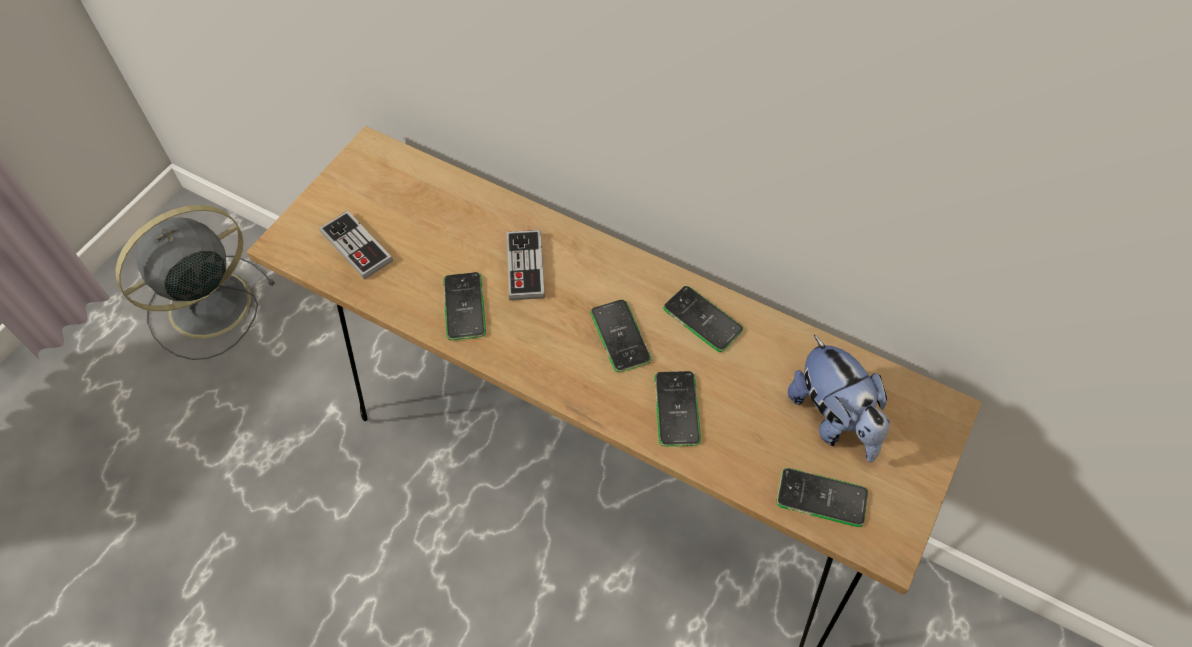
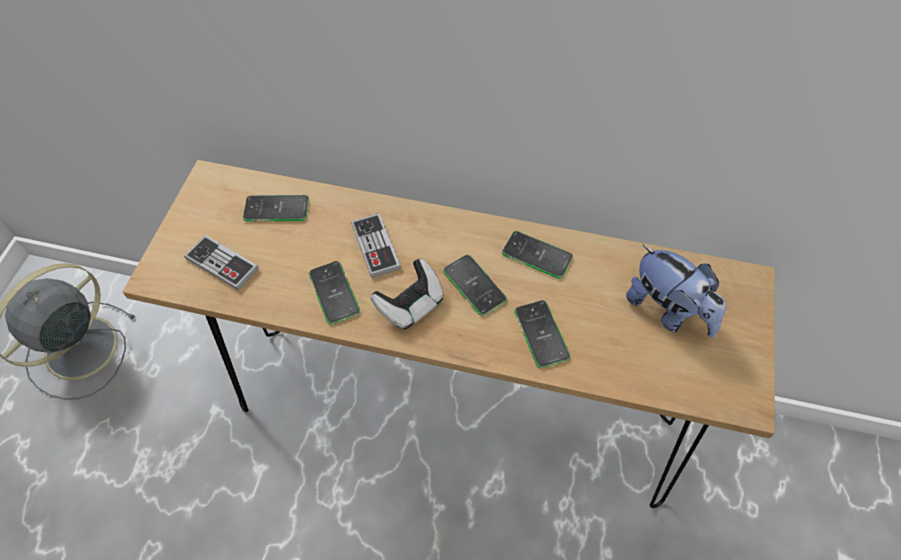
camera: 15 degrees left, 0 degrees up
phone [777,468,868,527] -> phone moved to [243,195,309,222]
none -> game controller [371,259,444,329]

